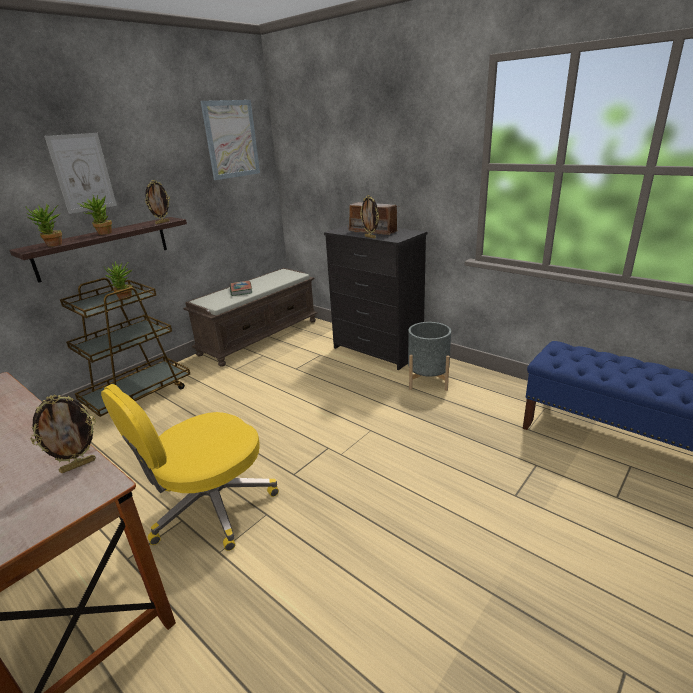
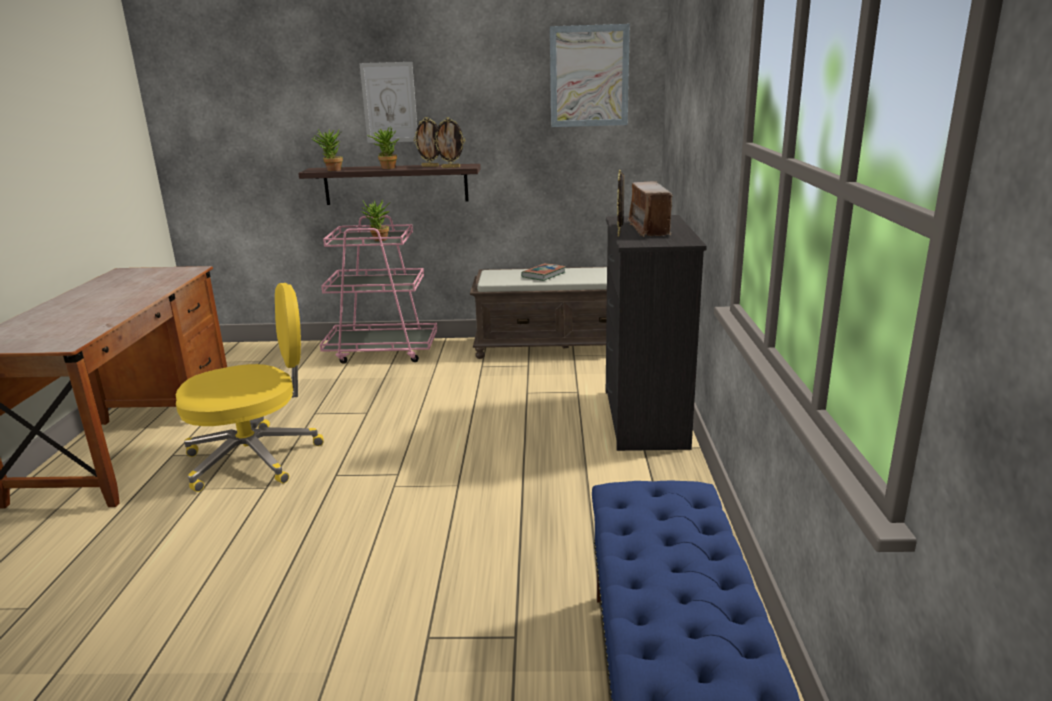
camera: 50 degrees right, 5 degrees down
picture frame [30,395,96,473] -> picture frame moved to [413,117,439,167]
brown cart [60,278,190,417] -> pink cart [320,215,437,364]
yellow office chair [101,384,279,551] -> yellow office chair turned 150 degrees clockwise [176,283,323,492]
grey planter [408,322,451,391] -> none

